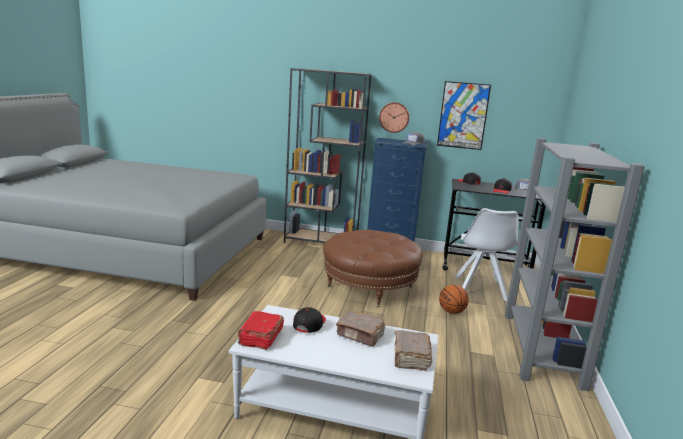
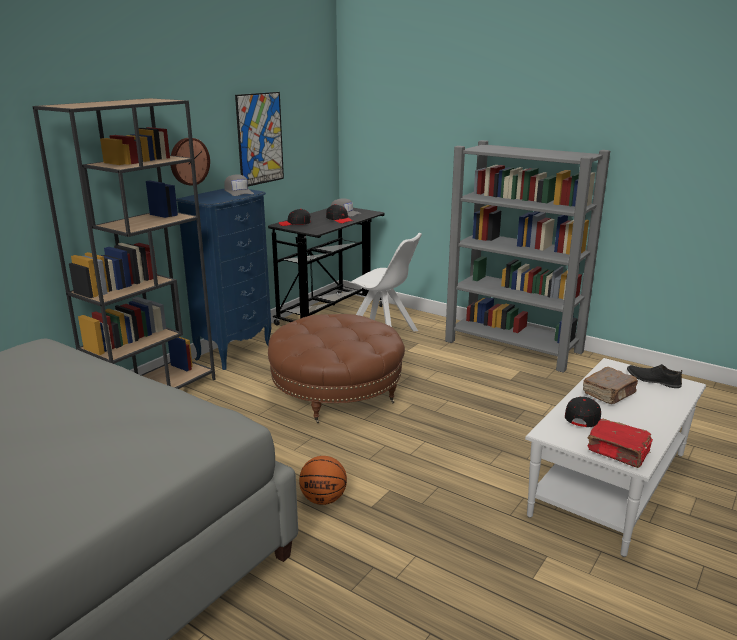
camera: 65 degrees left, 5 degrees up
black cap [293,307,326,333] -> black cap turned 75 degrees clockwise [565,397,601,427]
brown book [395,330,432,371] -> black shoe [627,364,682,388]
basketball [439,285,469,314] -> basketball moved to [299,456,347,505]

